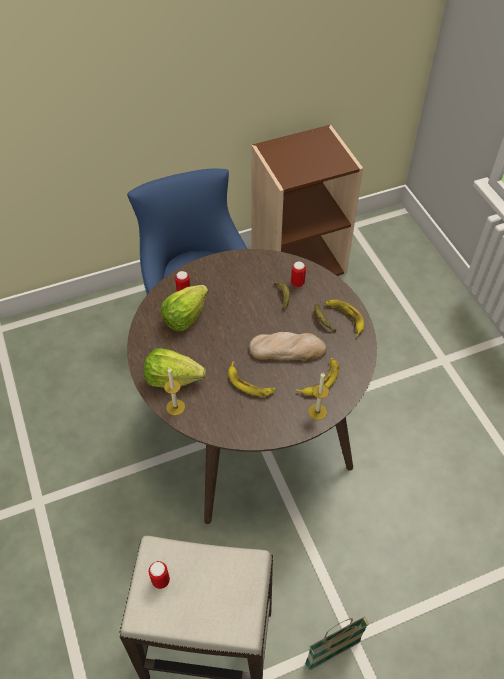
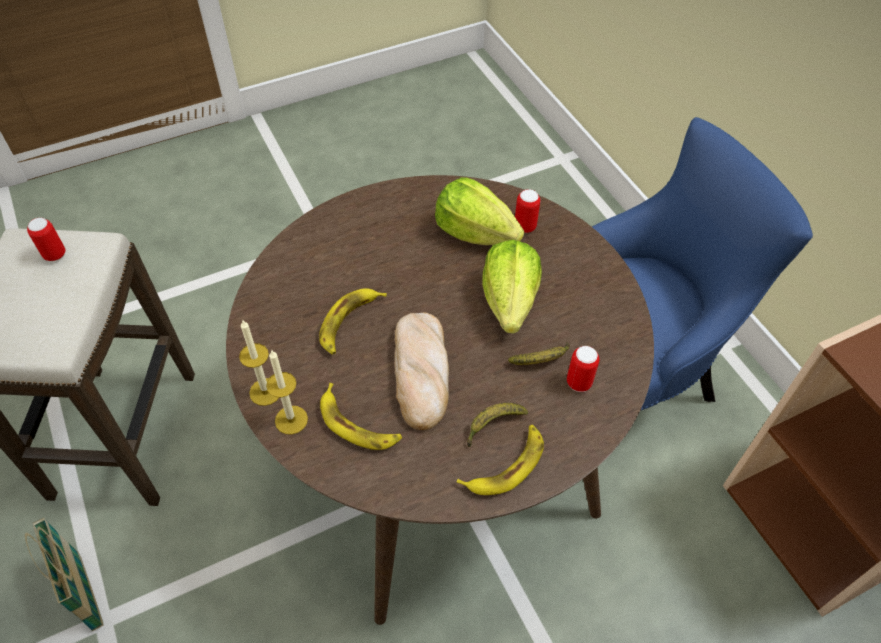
camera: 85 degrees right, 0 degrees up
lettuce [143,348,206,388] -> lettuce moved to [482,240,542,334]
candle [164,368,185,416] -> candle moved to [239,321,279,406]

